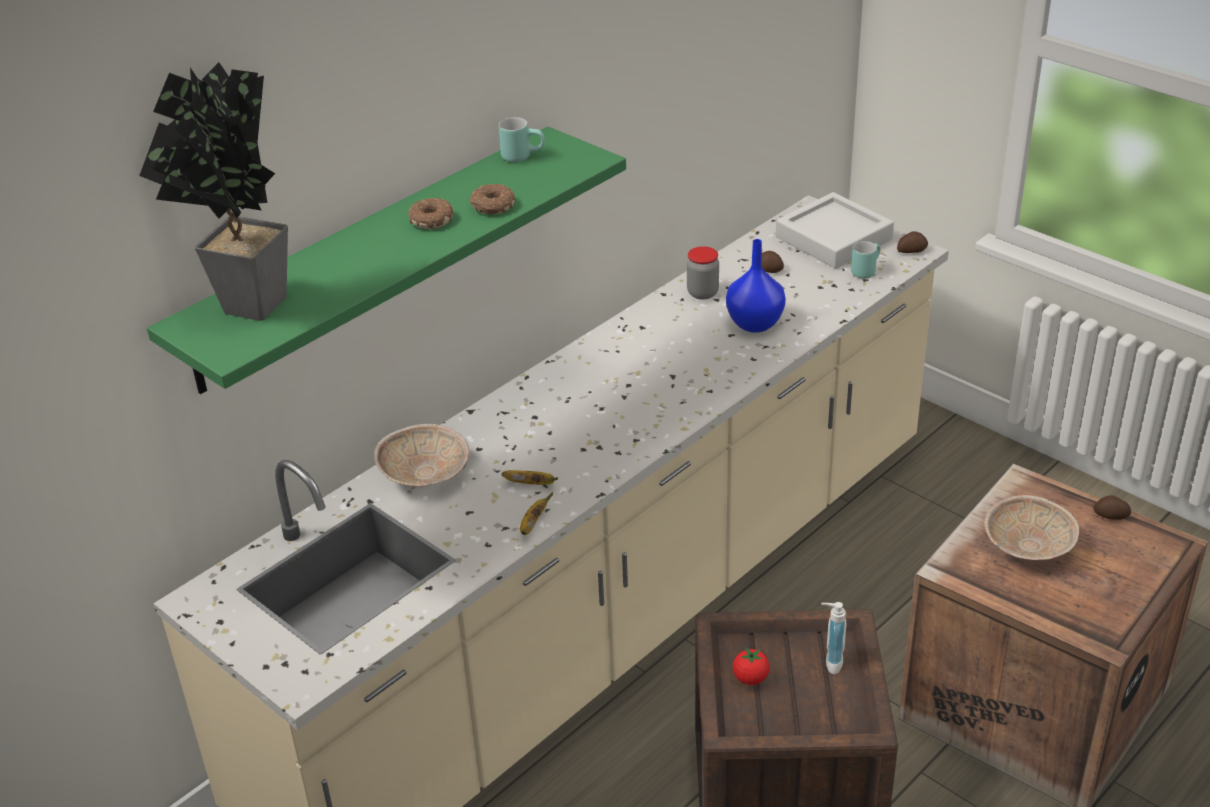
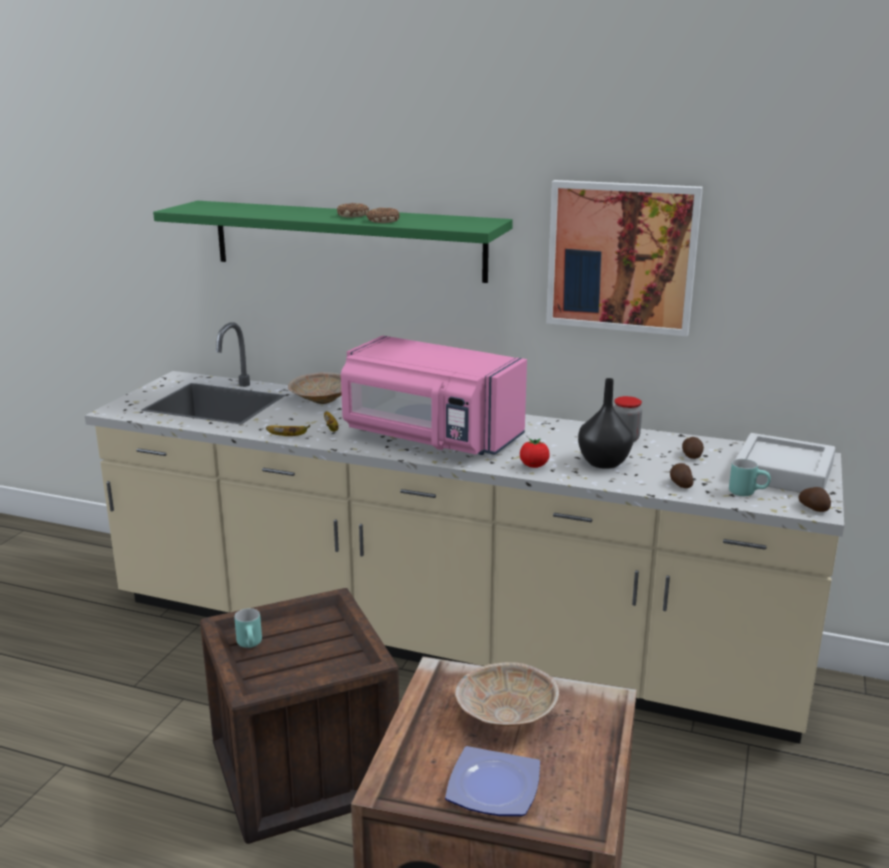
camera: 65 degrees right, 15 degrees down
potted plant [139,62,288,321] -> none
turquoise mug [499,117,545,162] -> turquoise mug moved to [234,608,262,648]
blue vase [726,239,786,333] -> black vase [578,378,633,469]
tomato [733,648,770,685] -> tomato moved to [520,438,550,468]
soap dispenser [821,602,846,674] -> none
potato [1093,495,1131,520] -> potato moved to [670,463,694,488]
none -> pink microwave [341,336,527,455]
none -> plate [445,746,540,816]
none -> picture [546,180,703,336]

